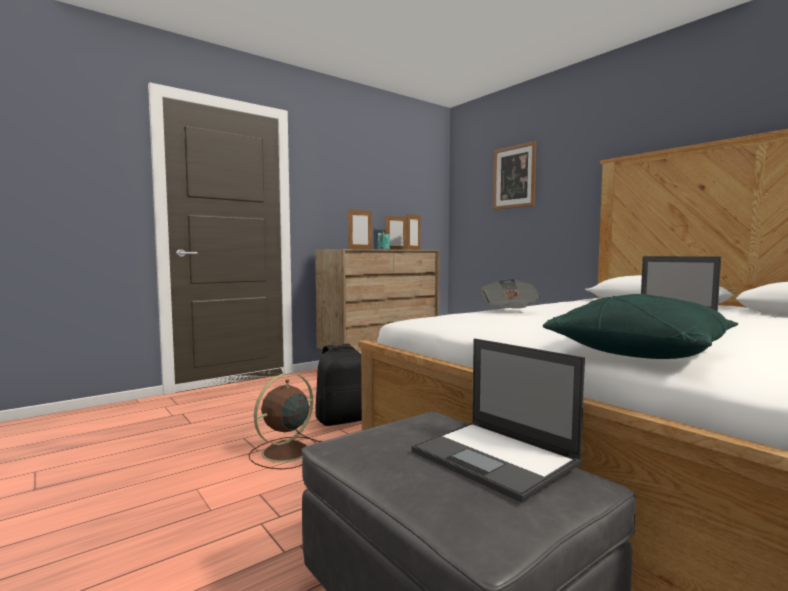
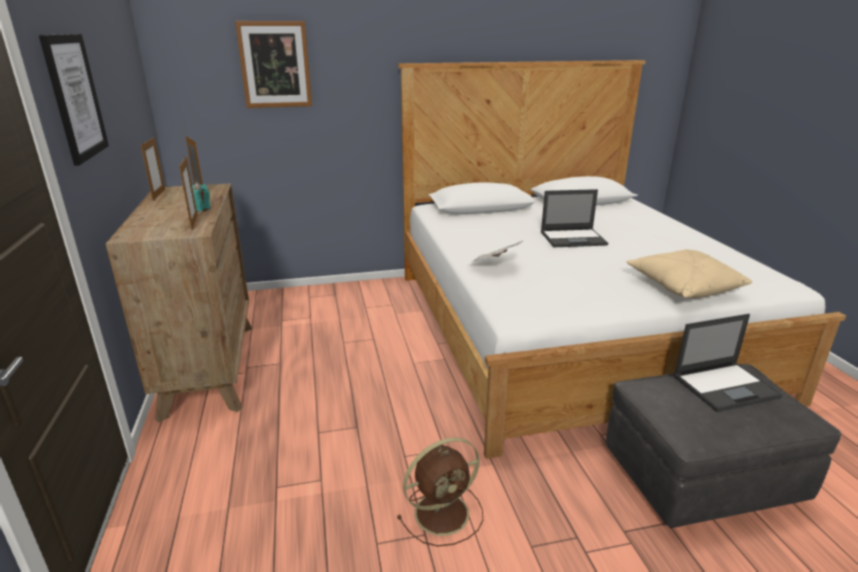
camera: 65 degrees left, 20 degrees up
brown fan [248,373,322,469] -> brown fan turned 90 degrees counterclockwise [397,437,483,547]
black backpack [315,343,362,426] -> none
green pillow [543,294,738,359] -> beige pillow [626,249,752,298]
none -> picture [39,34,109,166]

